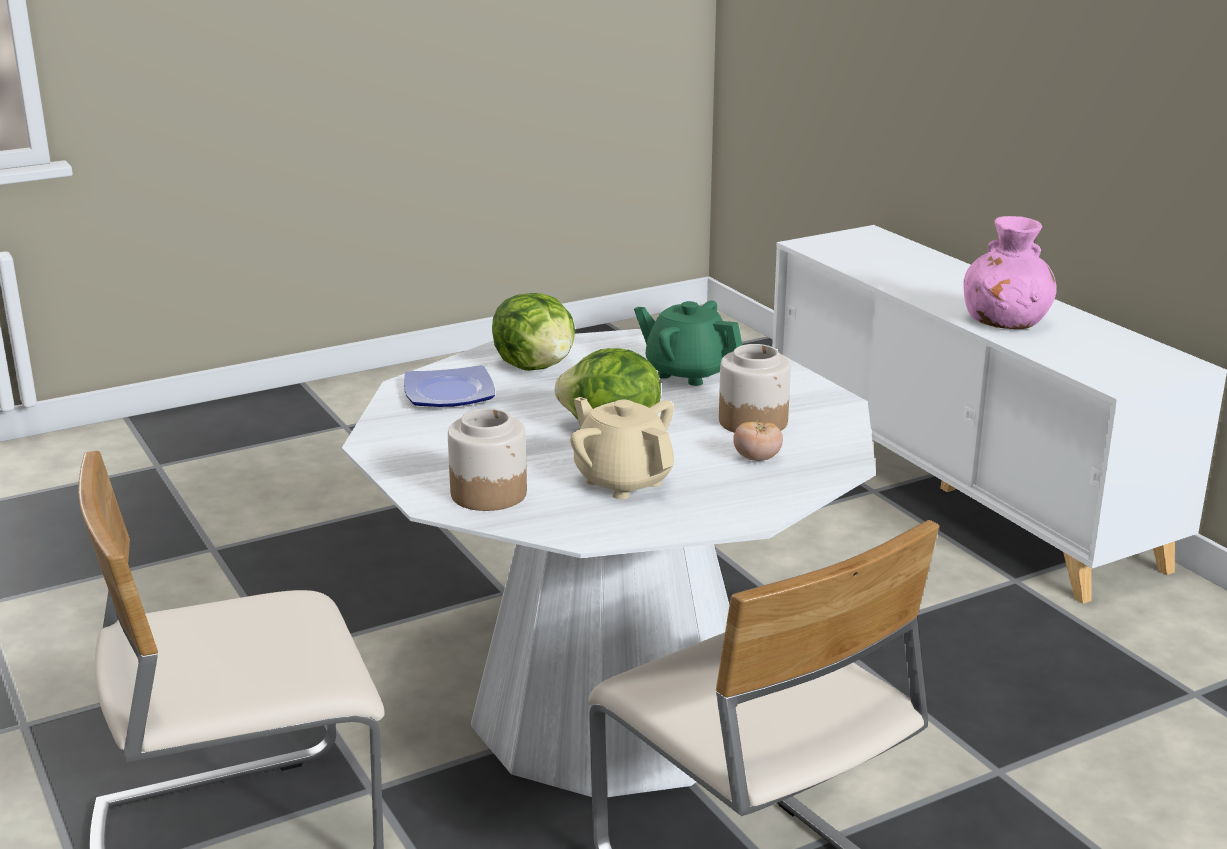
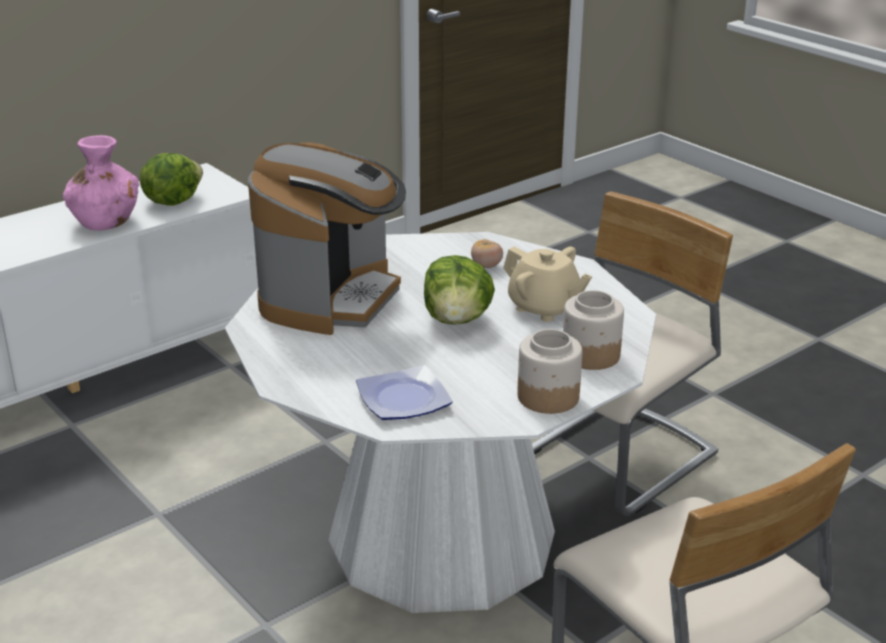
camera: 100 degrees left, 5 degrees up
lettuce [492,293,575,371] -> lettuce moved to [140,153,203,206]
beige teapot [570,397,674,499] -> beige teapot turned 90 degrees counterclockwise [503,246,592,322]
green teapot [634,300,742,386] -> coffee machine [248,142,406,335]
jar [719,344,791,433] -> jar moved to [517,329,582,414]

